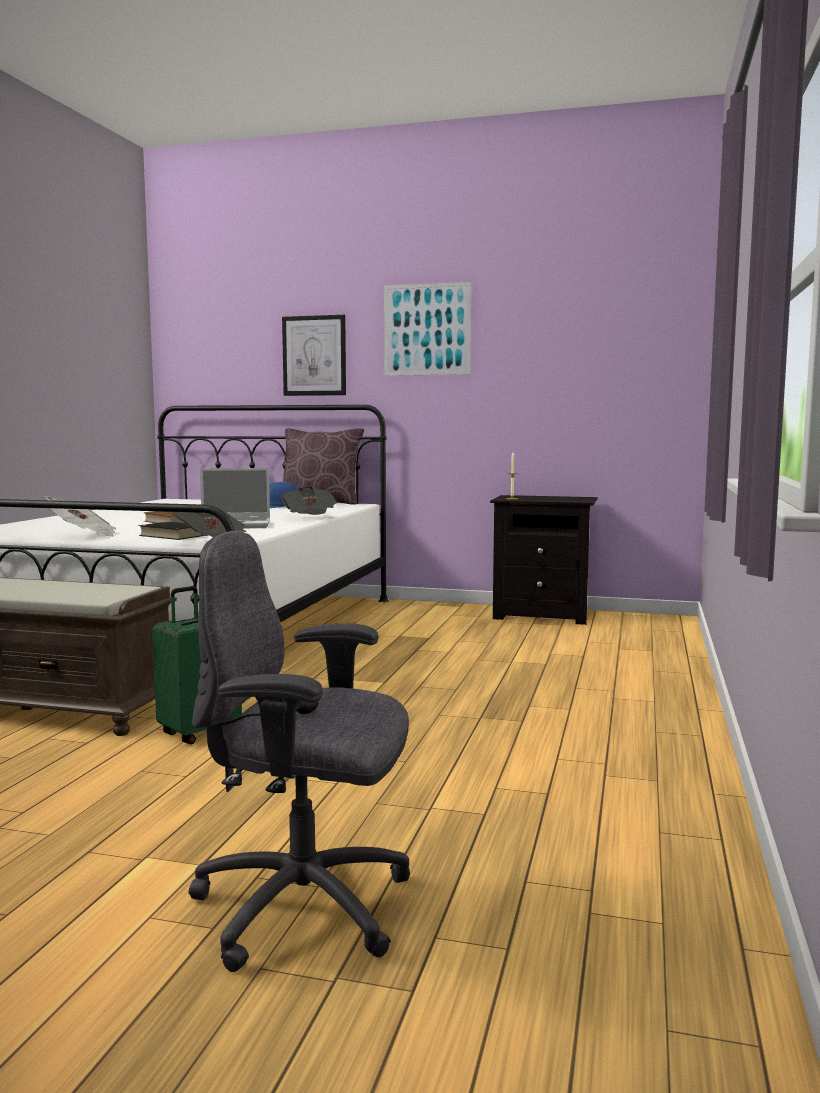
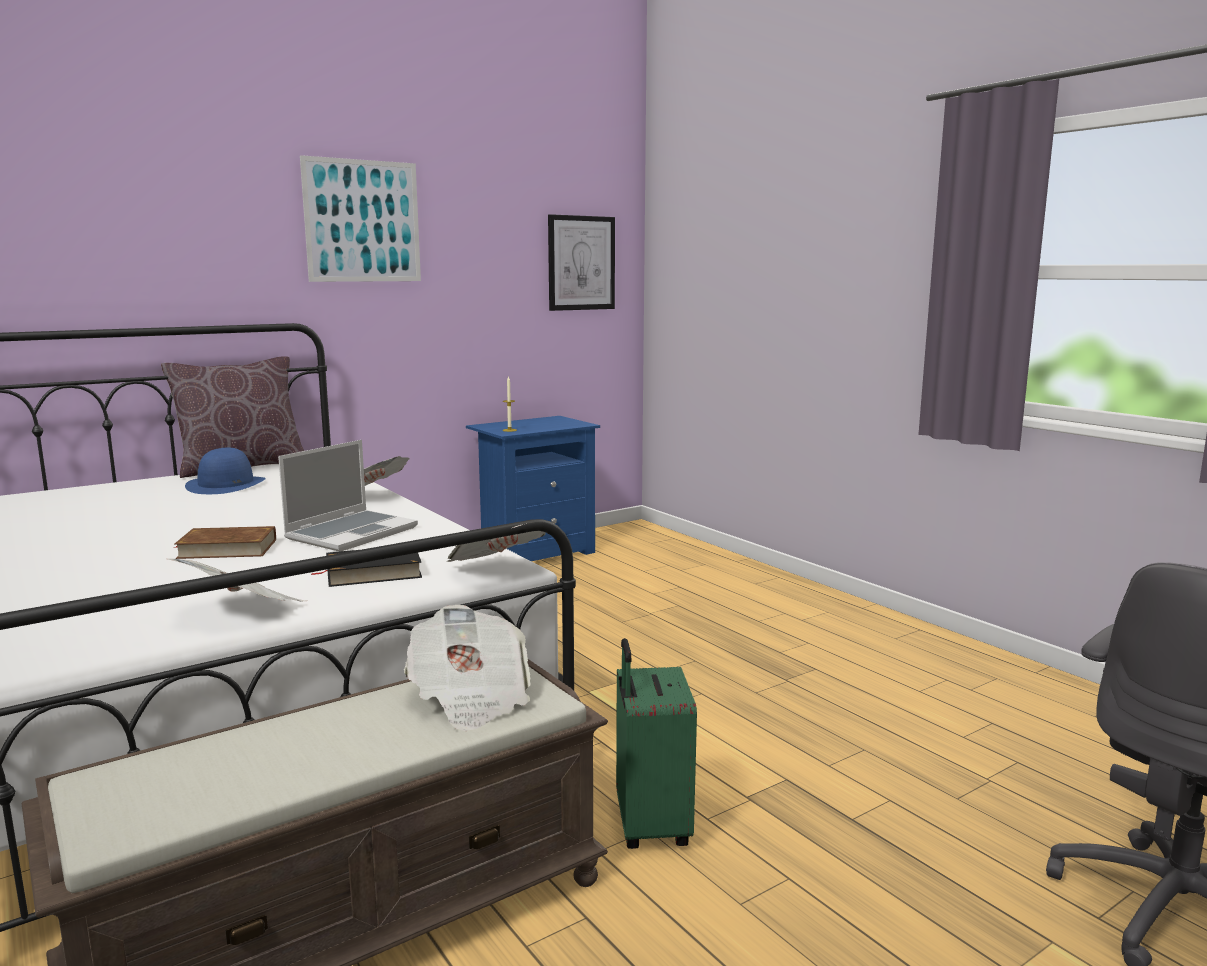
camera: 50 degrees left, 5 degrees up
picture [282,315,346,396] -> picture moved to [548,214,615,311]
black nightstand [490,495,597,625] -> blue nightstand [466,416,600,561]
none -> newspaper [404,605,531,731]

